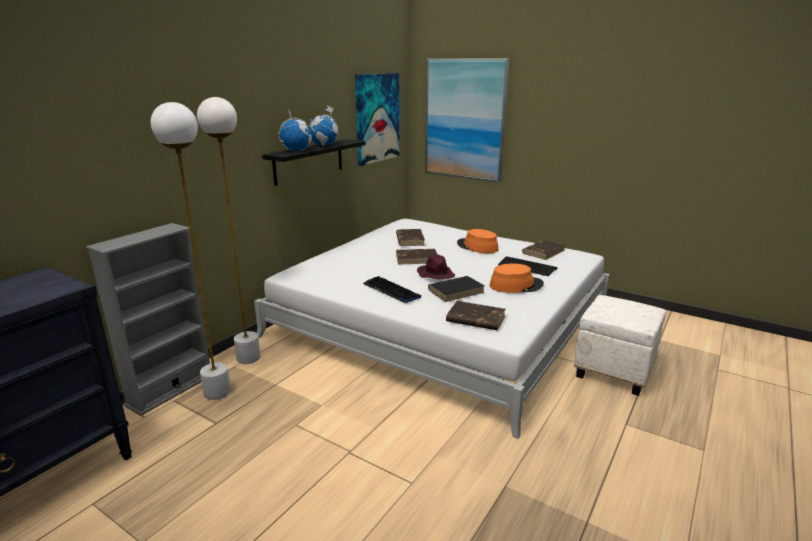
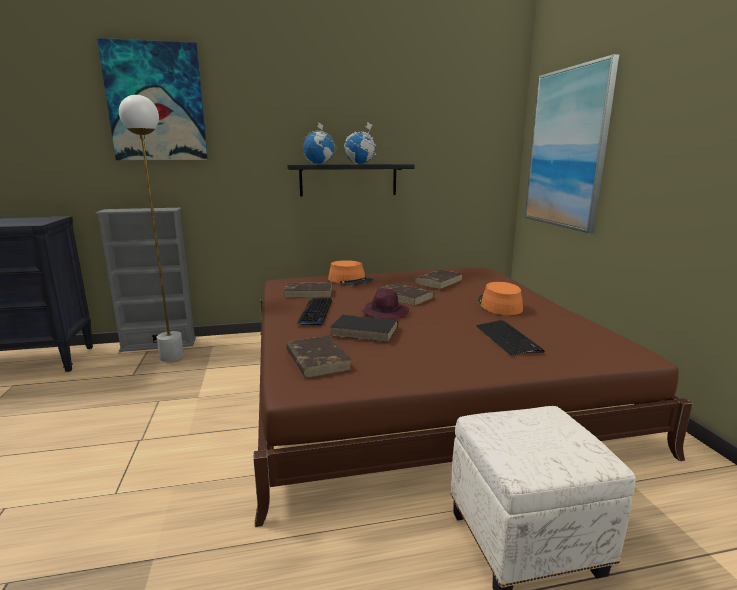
camera: 45 degrees right, 5 degrees down
white floor lamp [197,97,261,364] -> none
white bed [254,219,610,439] -> brown bed [253,267,693,527]
picture [355,73,399,166] -> picture moved to [97,38,208,160]
orange hat [489,263,544,293] -> orange hat moved to [328,260,374,285]
brown book [522,240,565,260] -> brown book moved to [283,282,332,298]

